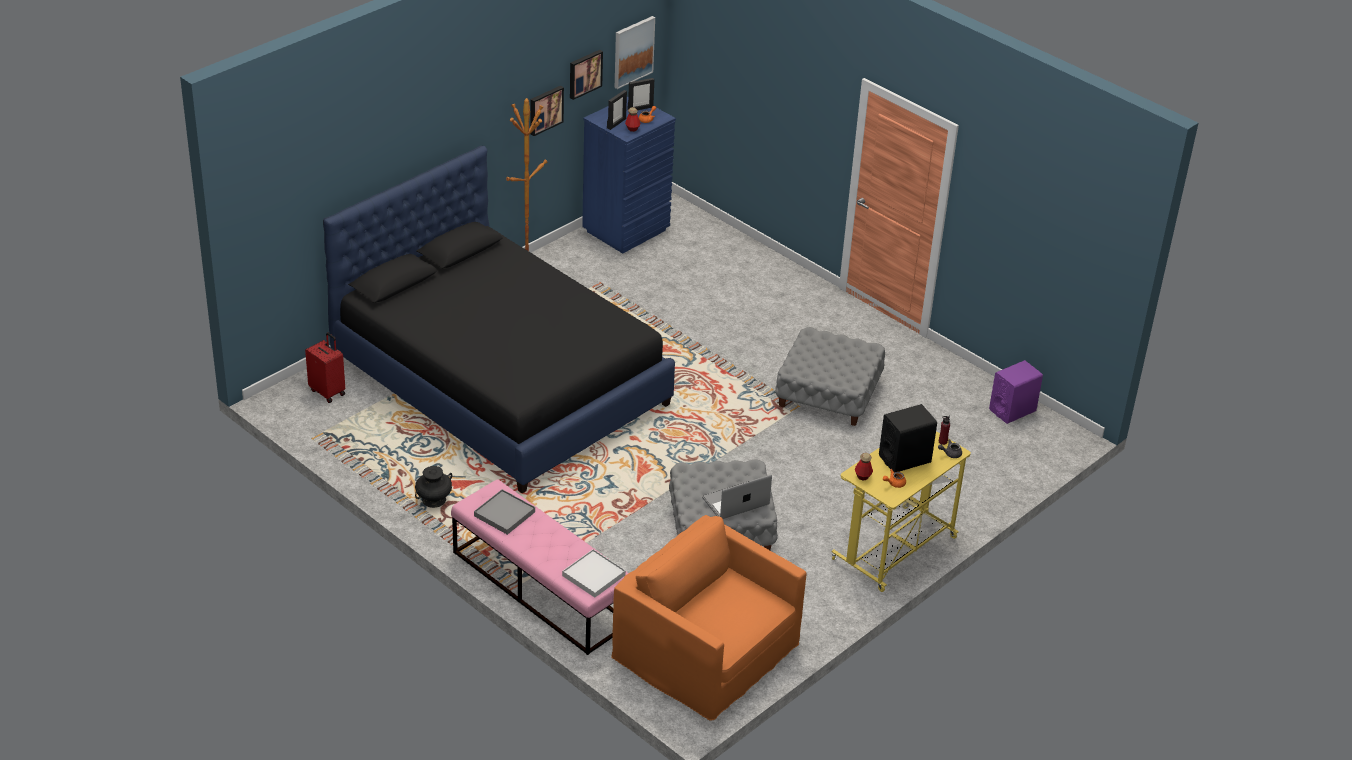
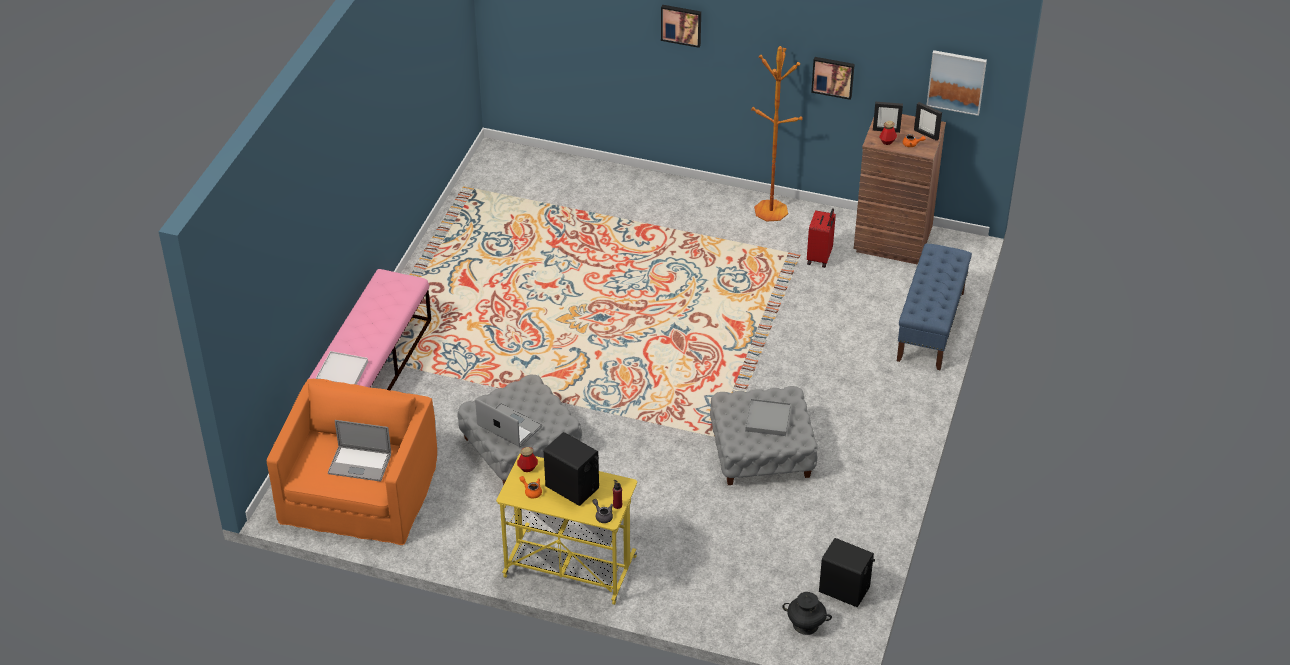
camera: 65 degrees right, 5 degrees up
red suitcase [305,333,345,403] -> red suitcase moved to [807,208,836,268]
black bed [323,146,675,493] -> none
black vase [415,466,452,508] -> black vase moved to [782,592,832,635]
grey tray [474,489,535,535] -> grey tray moved to [745,399,791,436]
picture [570,50,603,100] -> picture moved to [661,5,701,48]
blue dresser [582,97,676,253] -> brown dresser [854,114,946,265]
purple speaker [989,360,1043,424] -> black speaker [819,538,875,607]
none -> laptop [328,420,391,482]
none -> blue bench [897,243,972,370]

